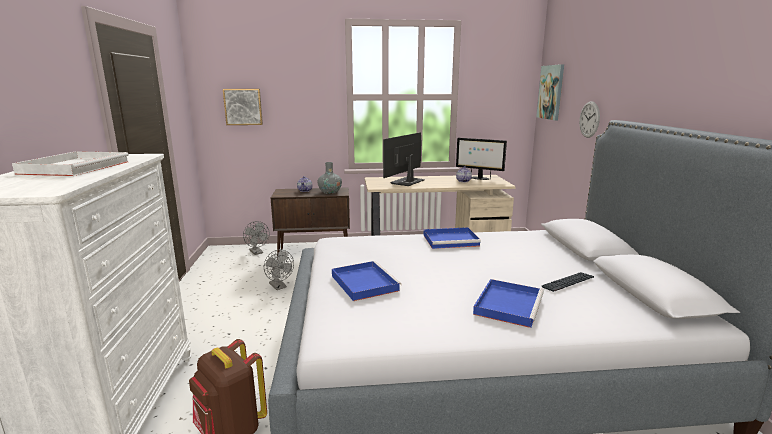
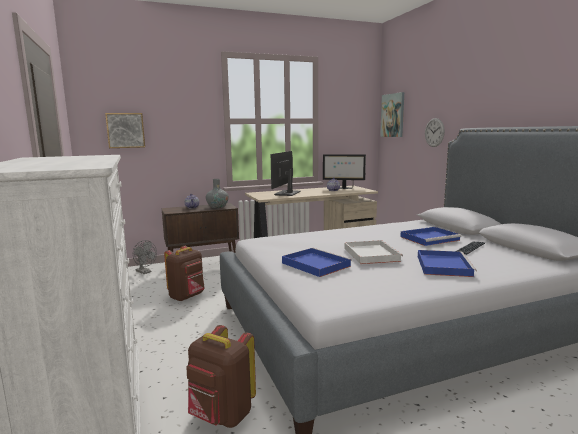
camera: 15 degrees left, 5 degrees down
white tray [12,151,129,176] -> white tray moved to [345,240,403,264]
grey fan [264,250,294,290] -> brown backpack [164,246,205,301]
blue tray [424,227,481,249] -> blue tray moved to [400,227,461,246]

